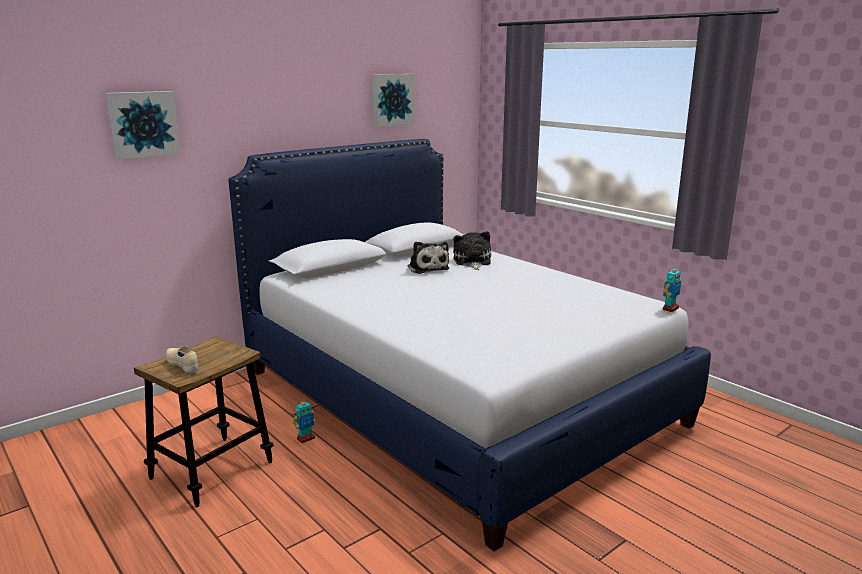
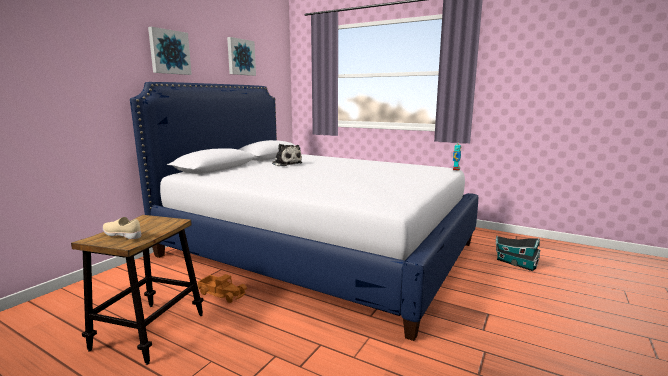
camera: 20 degrees left, 5 degrees down
picture [106,91,181,160] -> picture moved to [148,27,192,75]
toy robot [293,398,315,443] -> toy truck [198,274,247,303]
plush toy [453,231,491,270] -> none
none -> toy house [496,236,540,271]

